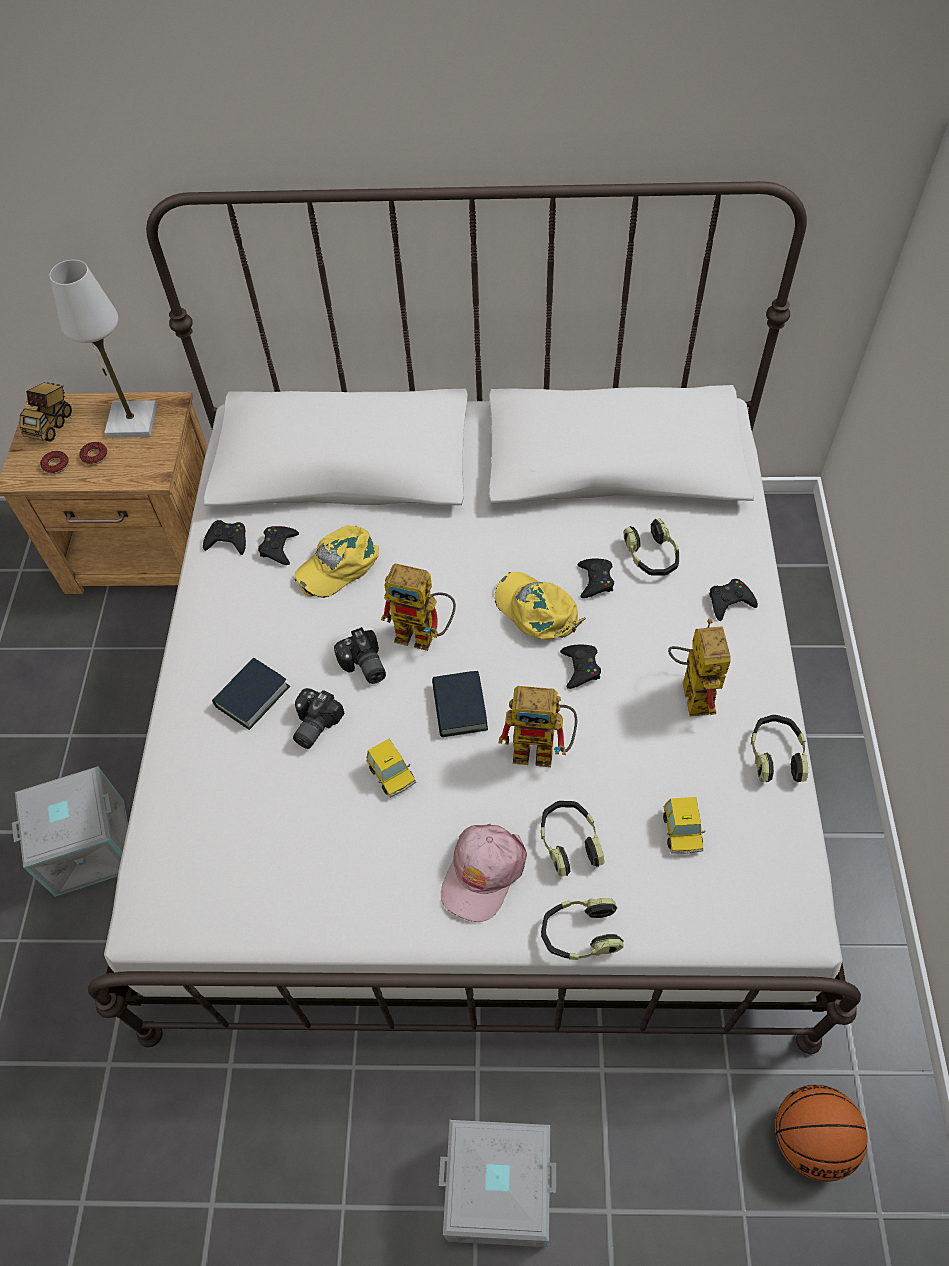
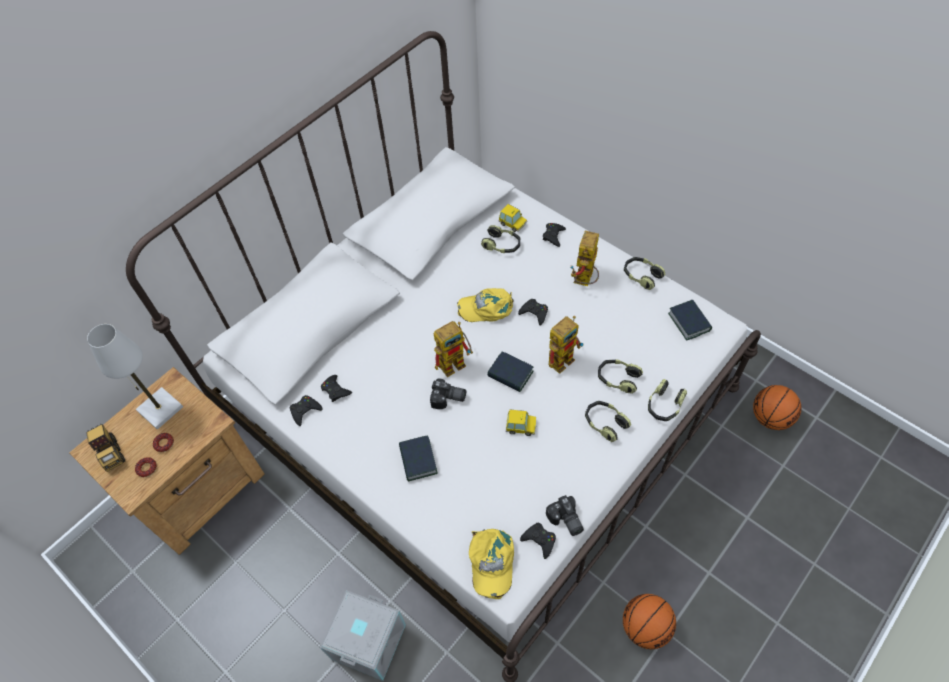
camera: 50 degrees left, 0 degrees up
camera [293,688,345,749] -> camera moved to [546,495,584,536]
yellow cap [295,525,379,598] -> yellow cap moved to [469,529,514,599]
grey storage box [439,1120,556,1247] -> none
pink cap [441,824,527,922] -> headphones [585,401,631,442]
black game controller [578,558,614,598] -> black game controller moved to [520,523,556,559]
toy car [663,797,705,854] -> toy car moved to [498,204,527,232]
toy robot [668,618,731,716] -> toy robot turned 105 degrees counterclockwise [570,231,599,286]
none -> basketball [623,594,676,649]
none -> book [668,300,712,341]

